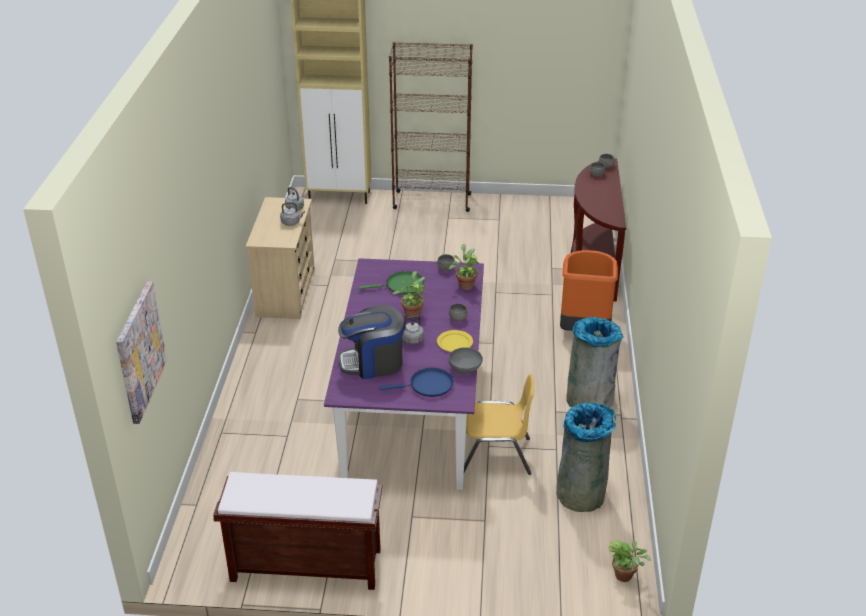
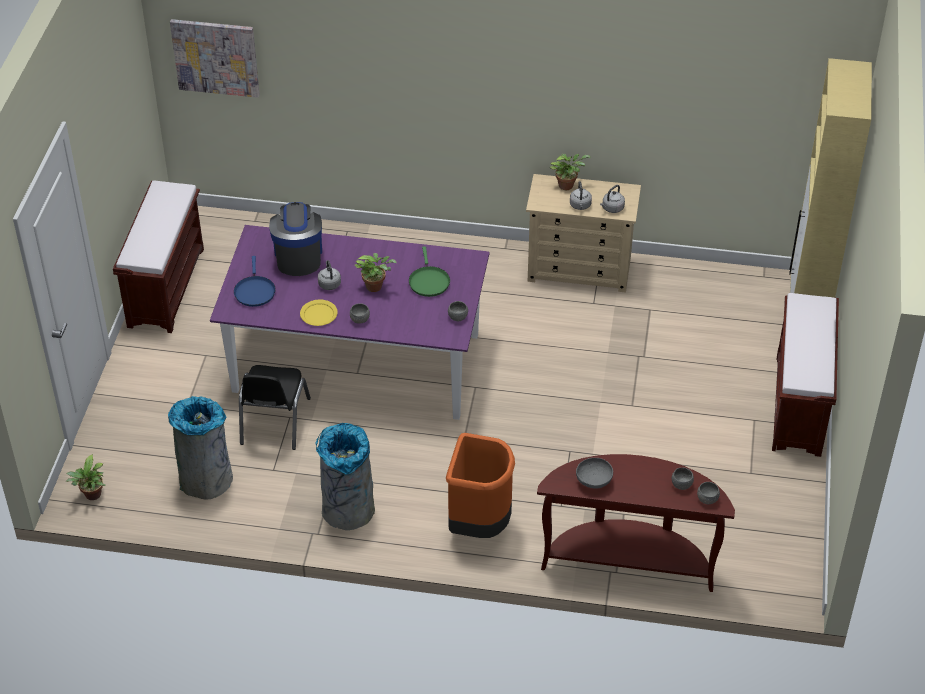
camera: 95 degrees right, 10 degrees up
brown bookcase [389,42,473,212] -> brown bench [772,293,839,457]
potted plant [449,244,479,290] -> potted plant moved to [550,154,591,190]
grey bowl [449,347,483,374] -> grey bowl moved to [576,458,613,489]
yellow chair [464,374,534,475] -> black chair [239,365,311,450]

